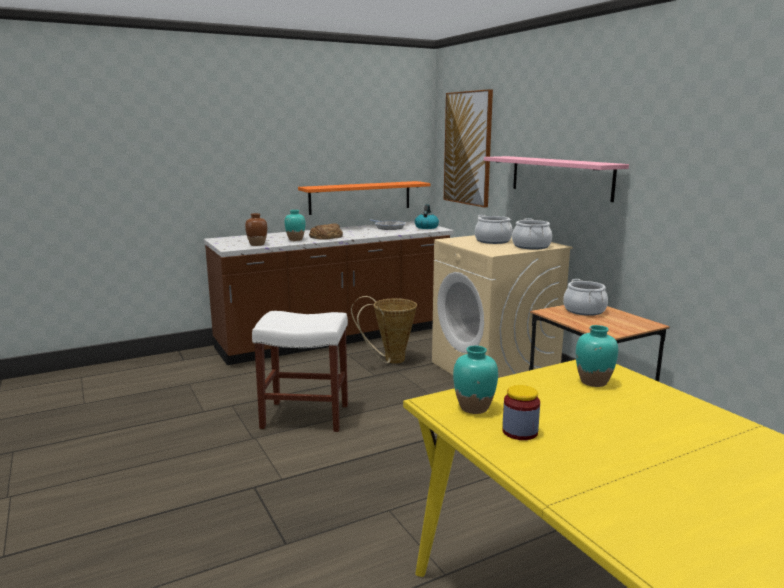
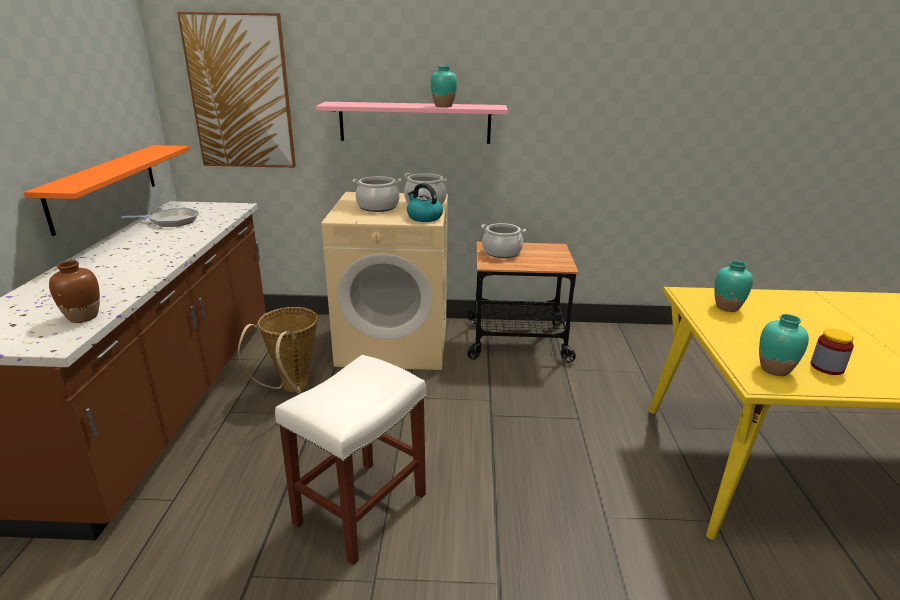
camera: 60 degrees left, 10 degrees up
turquoise vase [284,210,305,241] -> turquoise vase moved to [431,66,457,107]
bread [309,223,343,240] -> none
kettle [415,204,439,229] -> kettle moved to [407,183,443,222]

